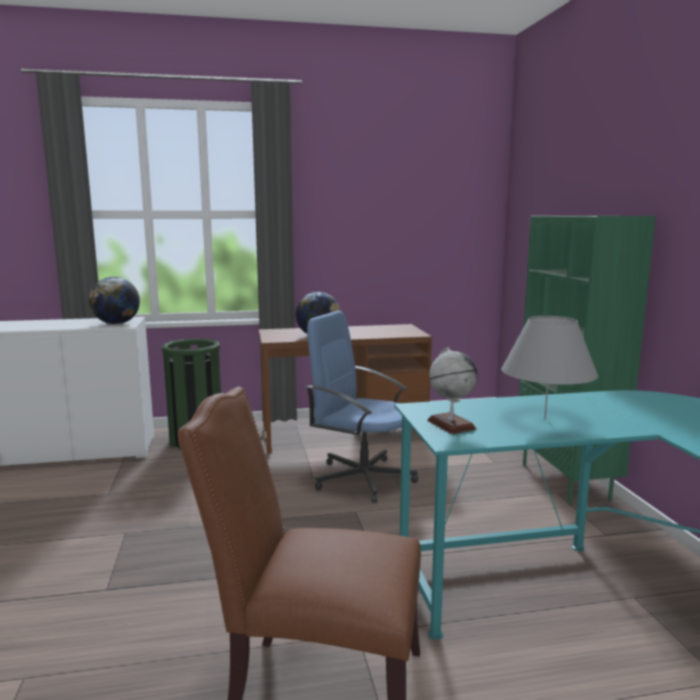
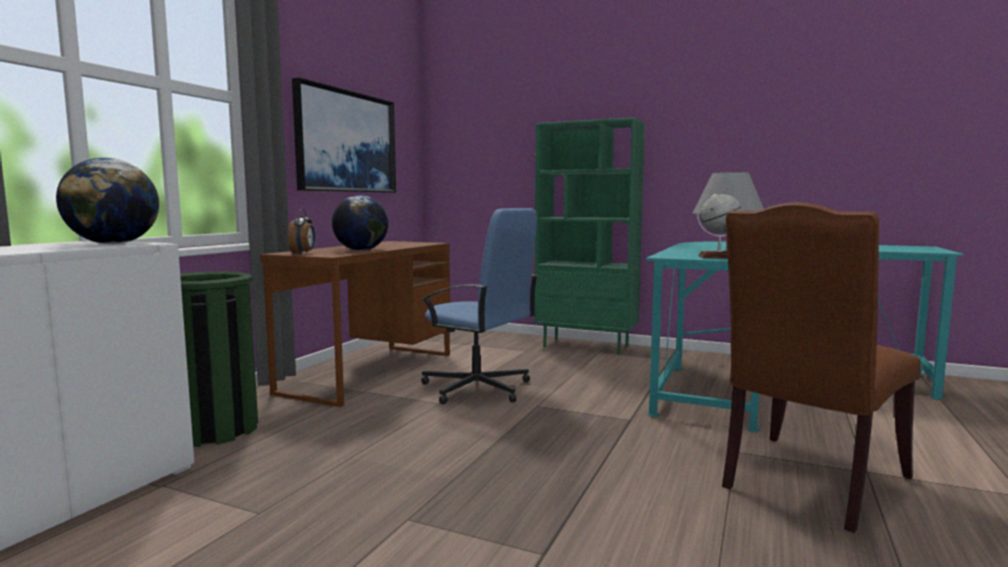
camera: 55 degrees left, 5 degrees down
blue office chair [306,311,418,503] -> blue office chair turned 120 degrees counterclockwise [421,208,538,404]
none -> alarm clock [288,208,315,254]
none -> picture [292,77,396,193]

